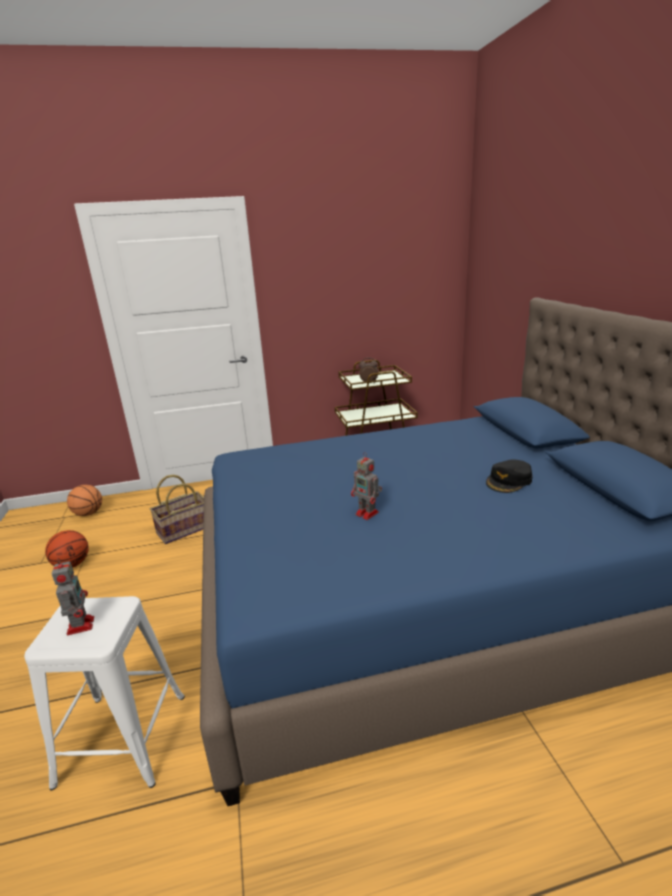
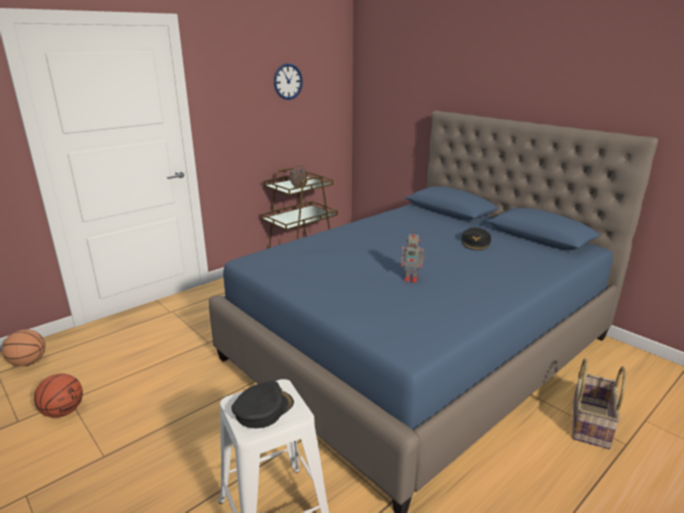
camera: 30 degrees left, 0 degrees up
toy robot [52,558,94,635] -> black cap [231,381,294,428]
basket [150,475,204,544] -> basket moved to [572,358,626,449]
none -> wall clock [274,63,303,100]

